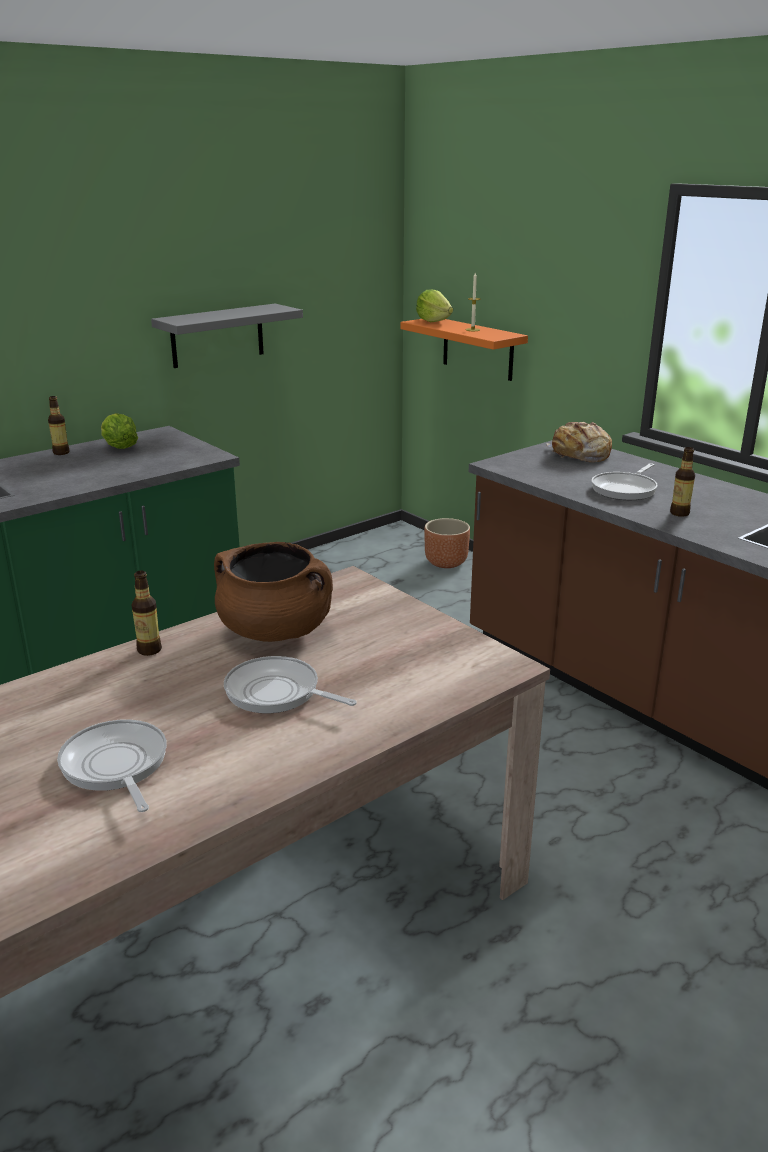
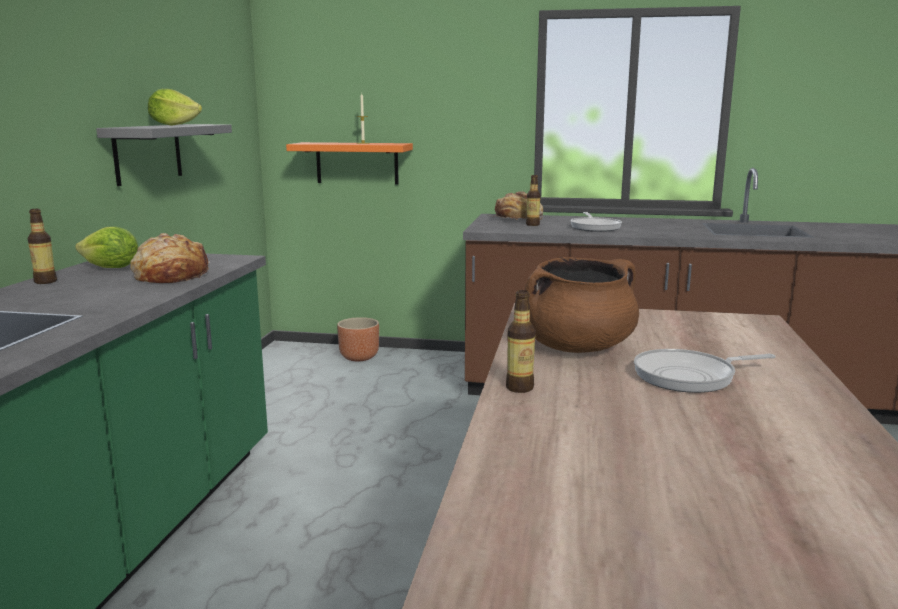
camera: 40 degrees left, 10 degrees down
frying pan [57,719,167,812] -> none
lettuce [416,289,453,322] -> lettuce moved to [148,88,202,126]
bottle [670,447,695,517] -> bottle moved to [526,175,541,226]
none -> bread [130,233,210,283]

